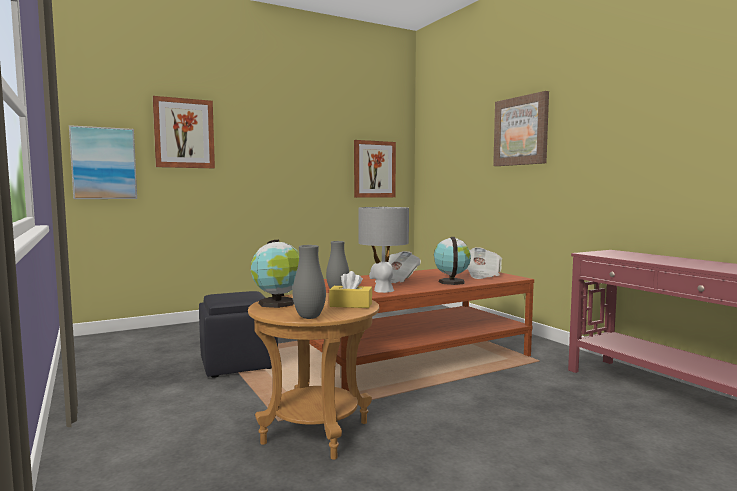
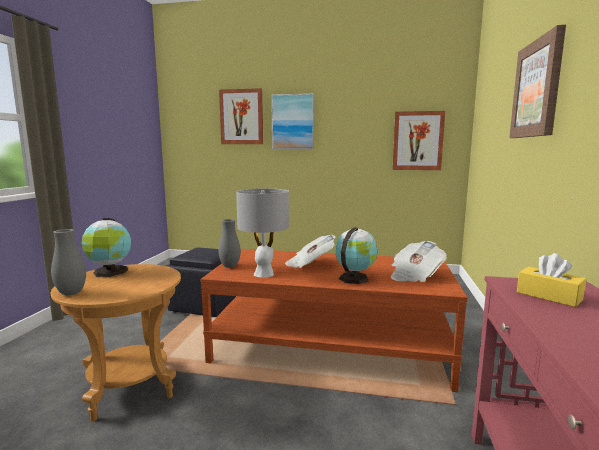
camera: 40 degrees right, 5 degrees up
picture [69,125,137,199] -> picture moved to [271,93,314,149]
yellow tissue box [329,271,372,308] -> yellow tissue box moved to [517,253,586,307]

